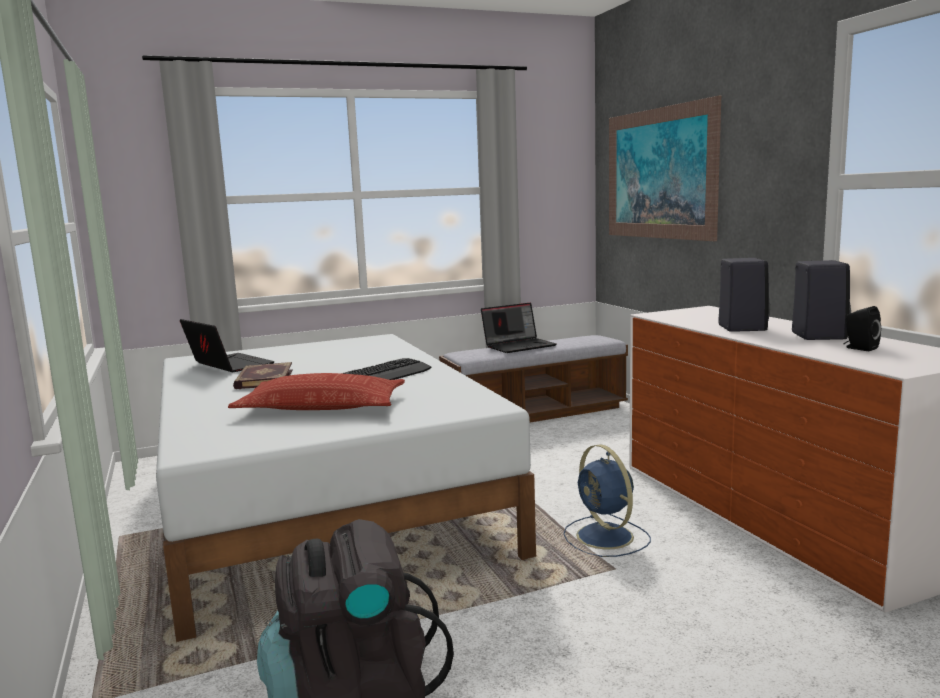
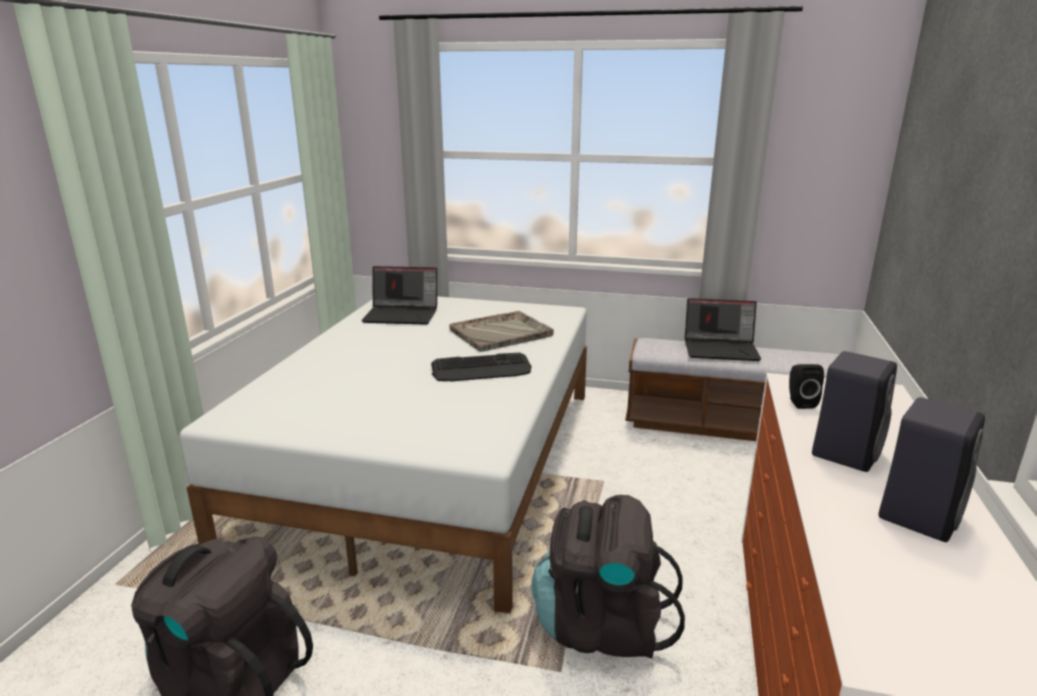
camera: 35 degrees right, 10 degrees up
laptop [180,319,275,372] -> laptop turned 105 degrees clockwise [361,266,437,325]
pillow [228,373,405,410] -> none
book [233,362,293,389] -> none
blue fan [563,444,651,557] -> black backpack [532,495,685,659]
picture [609,96,721,241] -> none
black speaker [844,306,881,351] -> black speaker moved to [789,364,824,409]
none -> grey tray [449,311,554,352]

